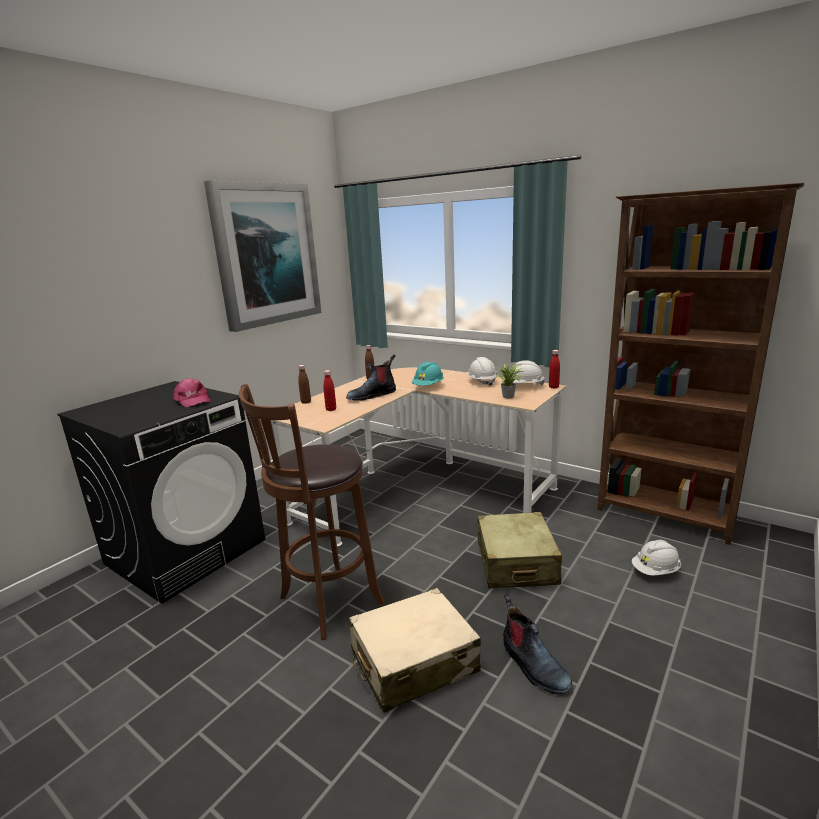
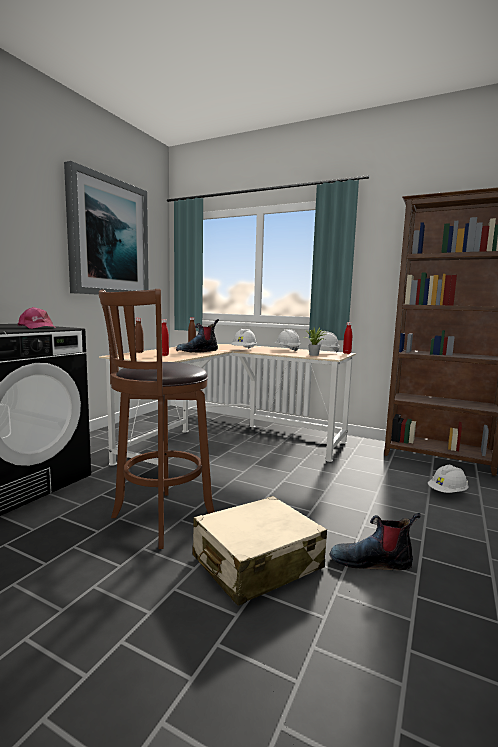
camera: 10 degrees left, 10 degrees down
turquoise hard hat [412,362,444,386] -> white hard hat [231,329,257,349]
beige suitcase [477,512,562,588] -> none
boot [503,593,573,694] -> boot turned 135 degrees clockwise [329,513,421,570]

